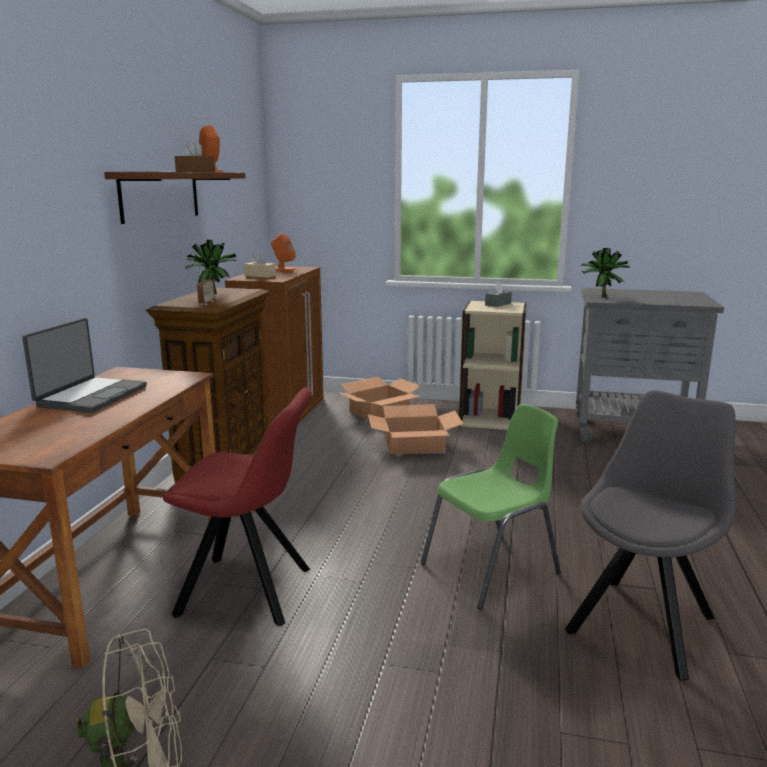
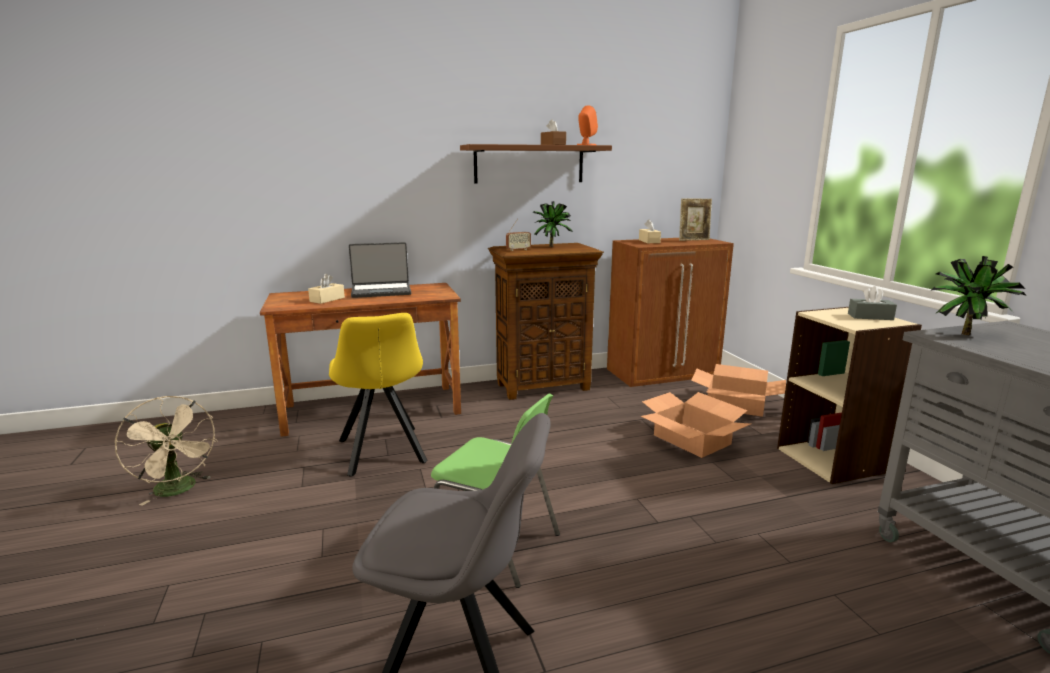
camera: 60 degrees right, 0 degrees up
red chair [163,387,312,626] -> yellow chair [329,313,428,477]
orange speaker [271,233,296,271] -> picture frame [679,198,712,241]
none -> beige tissue box [308,274,345,304]

